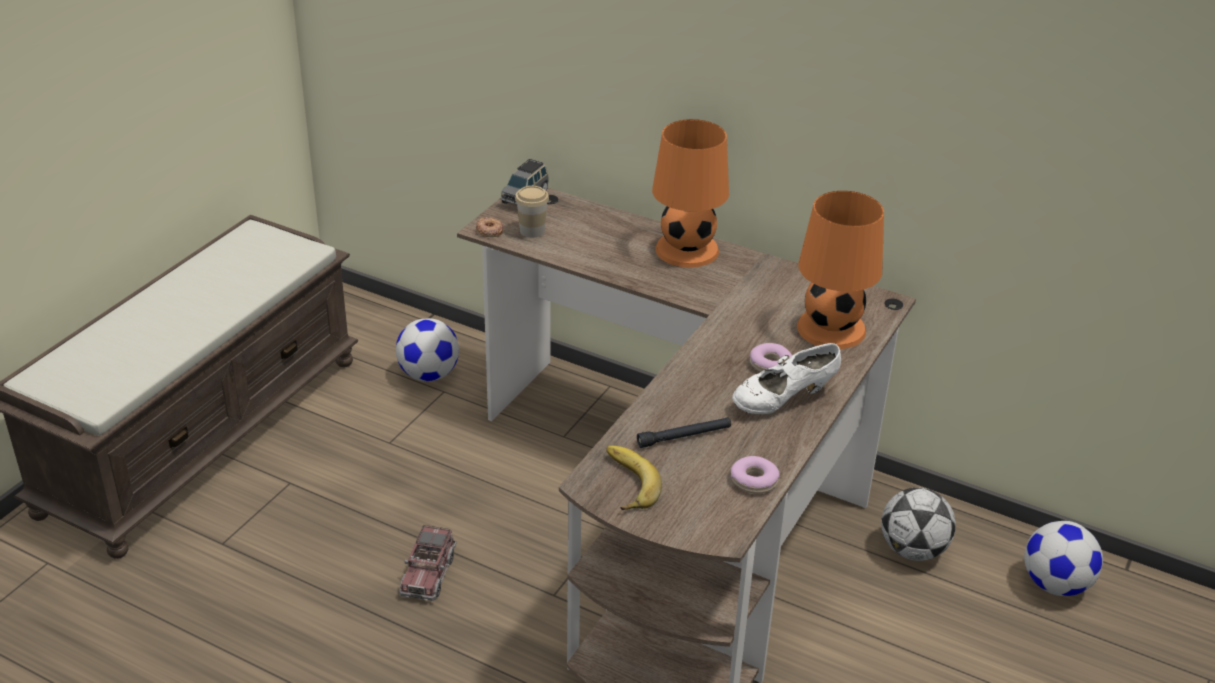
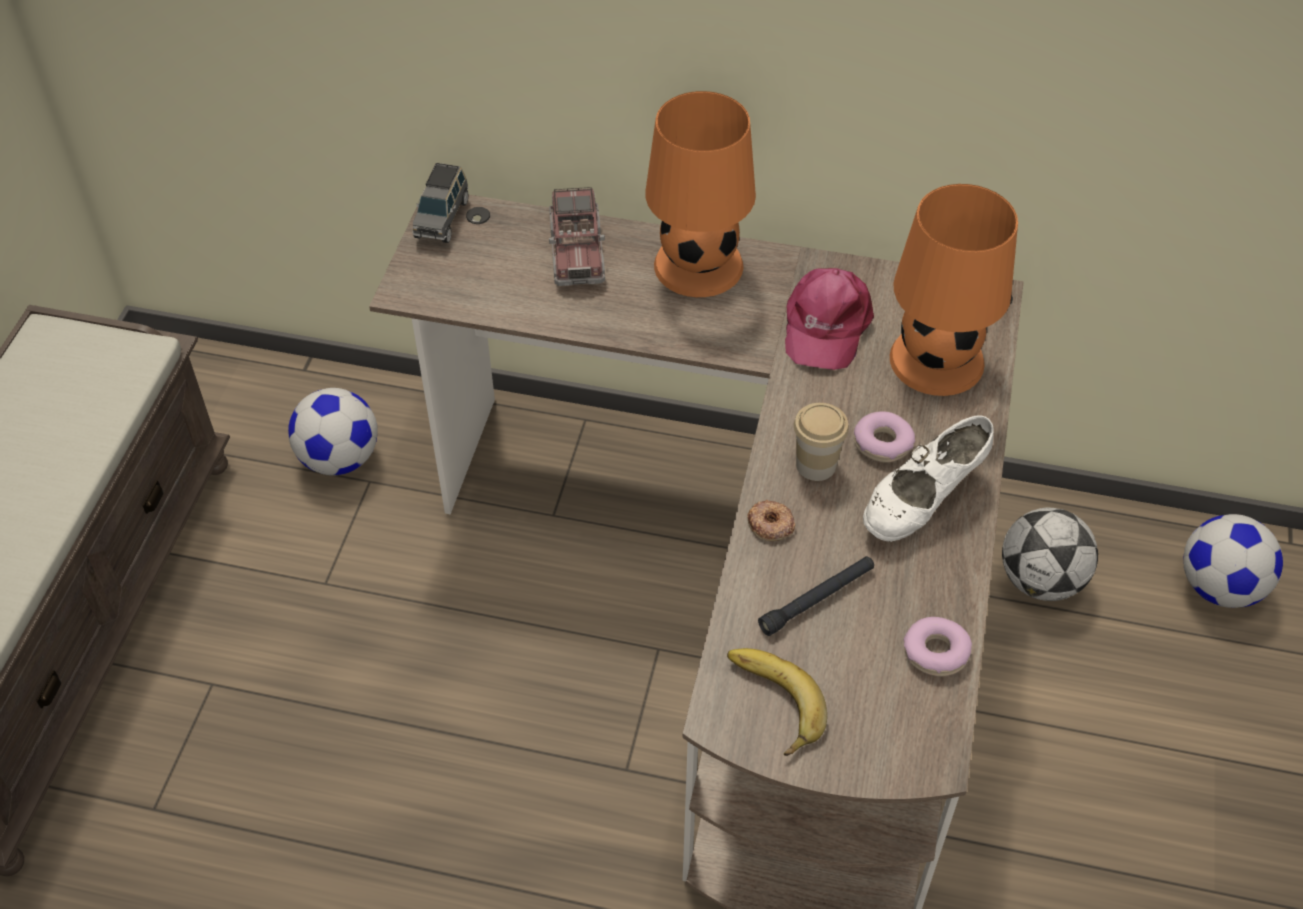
camera: 15 degrees left, 15 degrees up
toy truck [399,525,457,601] -> toy truck moved to [549,187,605,286]
donut [476,217,504,237] -> donut moved to [747,500,795,541]
cup [515,186,549,238] -> cup moved to [794,403,849,481]
none -> pink cap [785,268,874,370]

